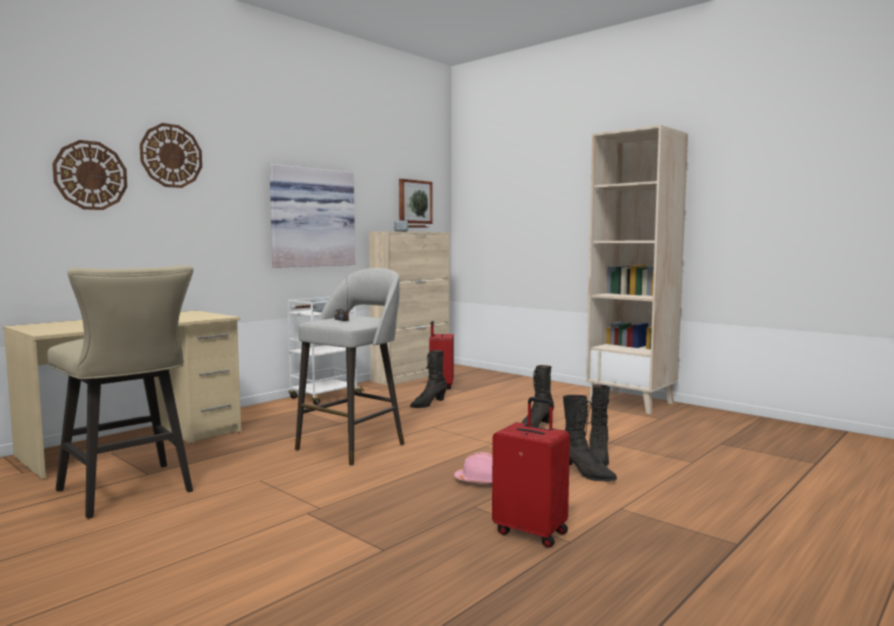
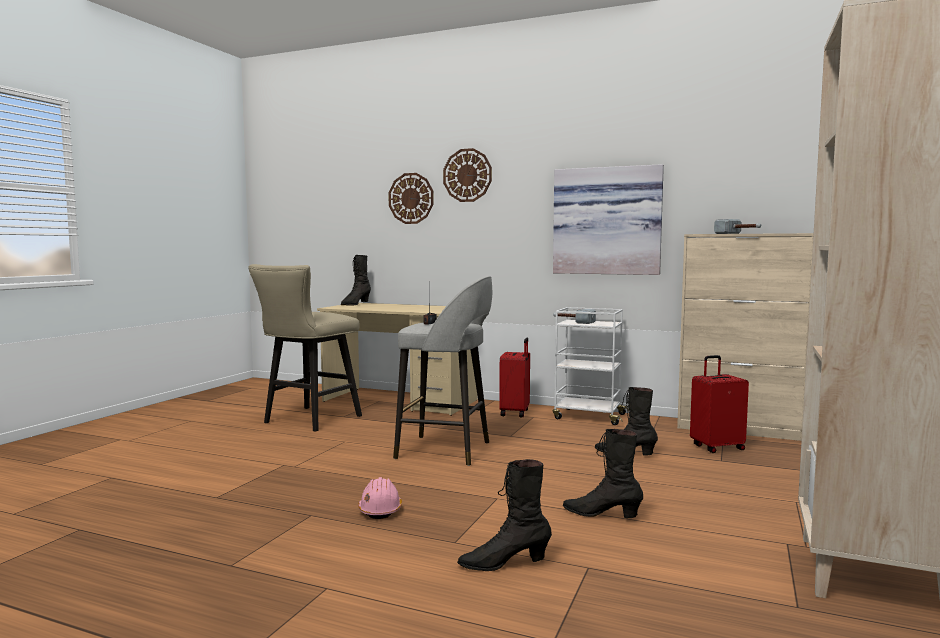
camera: 70 degrees right, 0 degrees up
picture [399,179,433,224] -> none
red suitcase [492,397,570,548] -> red suitcase moved to [499,338,530,417]
black boot [563,395,617,482] -> black boot moved to [341,255,371,305]

